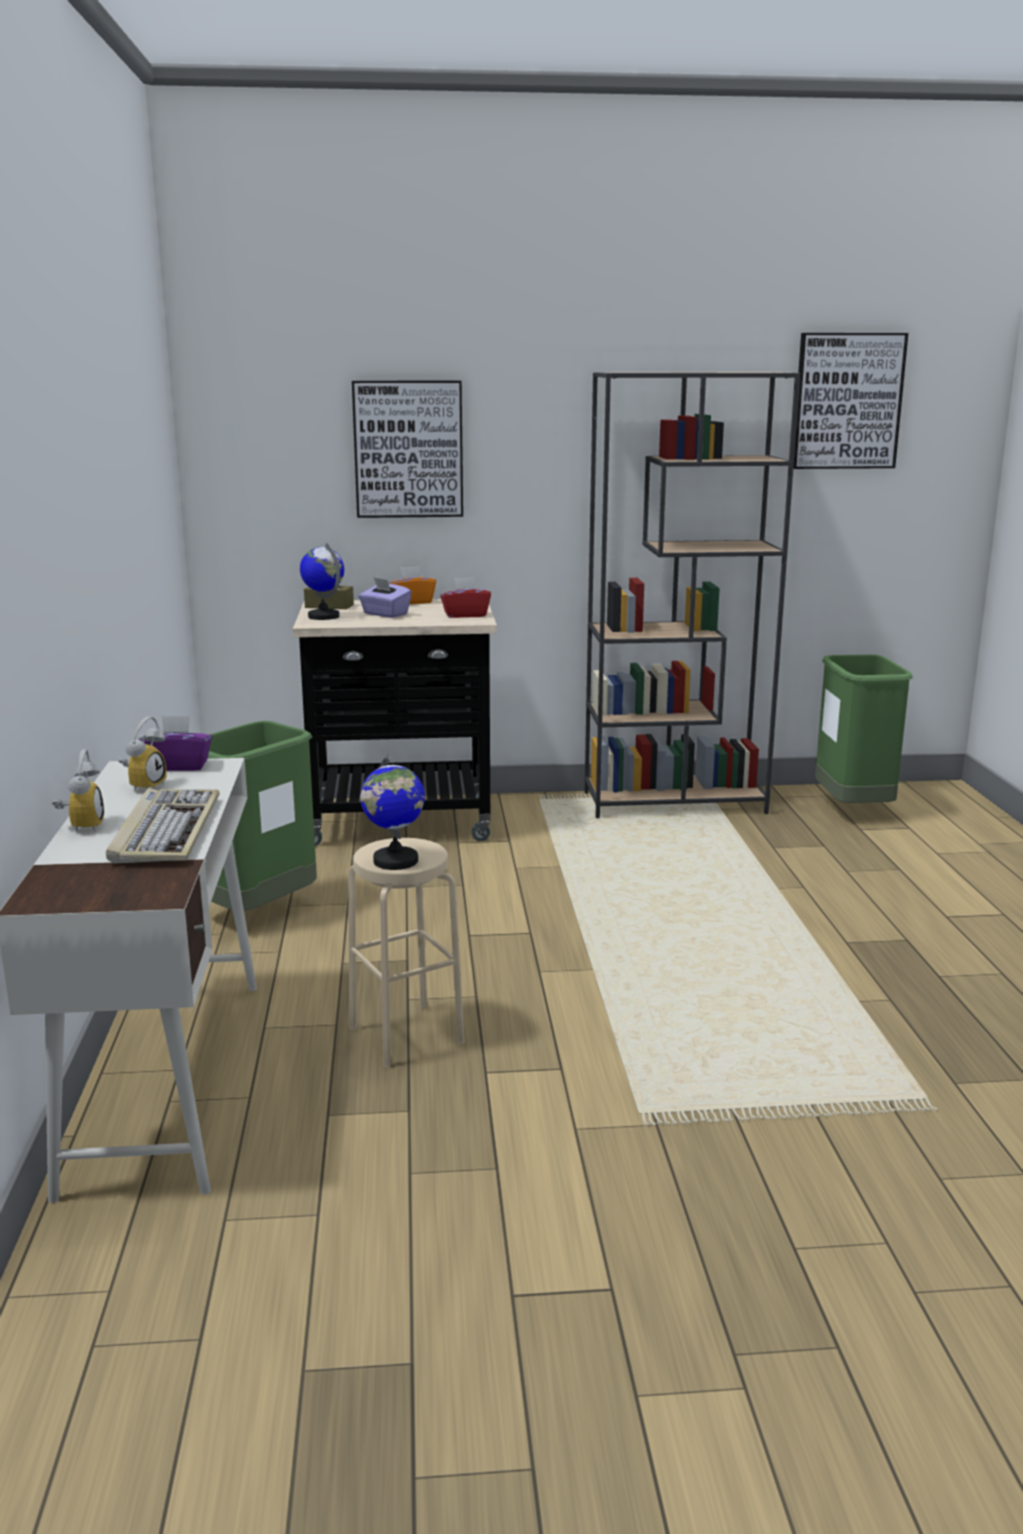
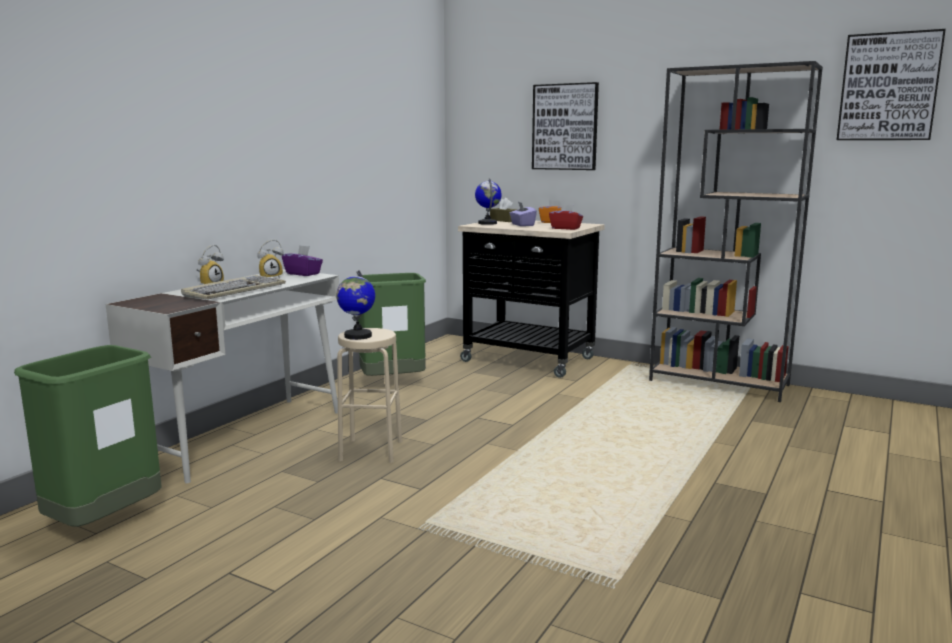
camera: 35 degrees right, 5 degrees down
green trash can [815,654,912,803] -> green trash can moved to [14,345,162,527]

